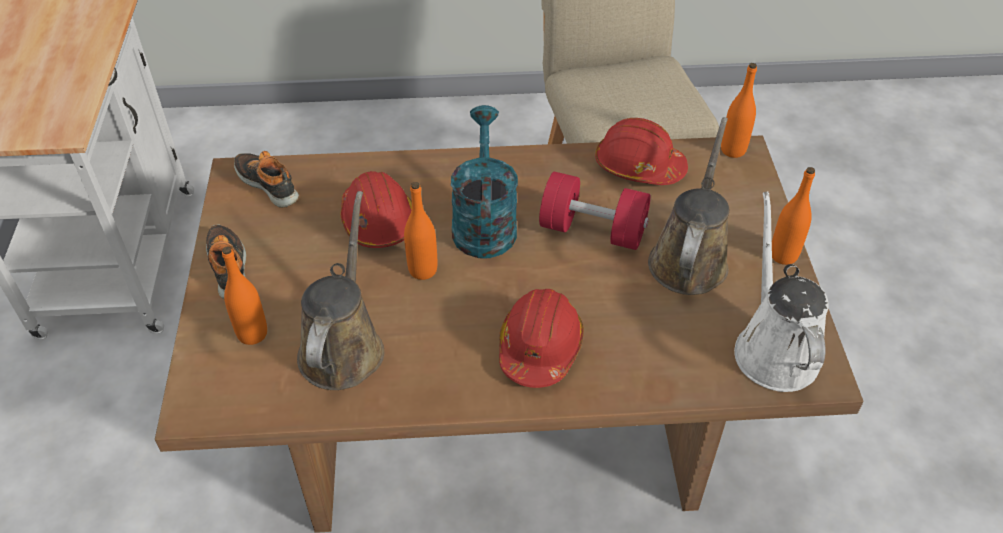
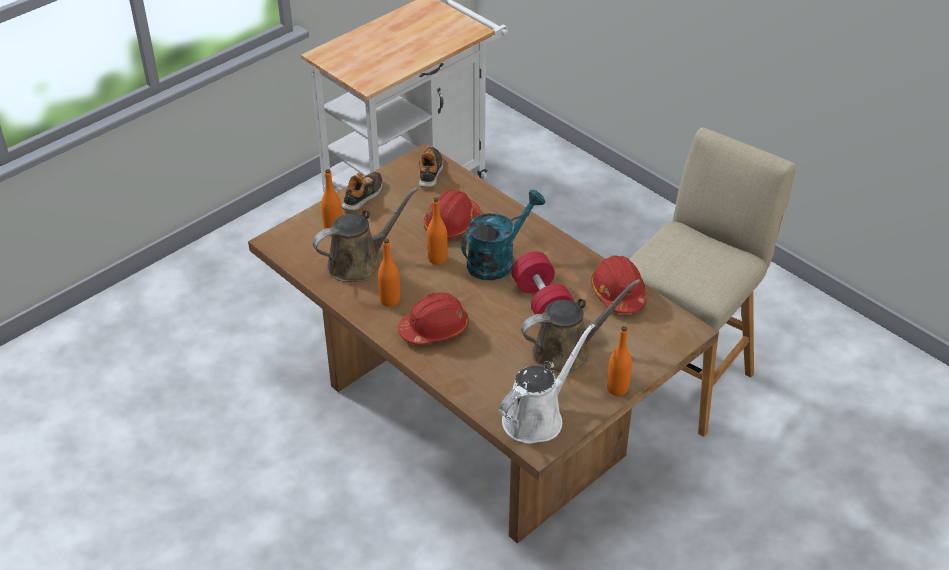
camera: 50 degrees right, 5 degrees down
orange bottle [721,63,757,158] -> orange bottle moved to [378,239,400,307]

